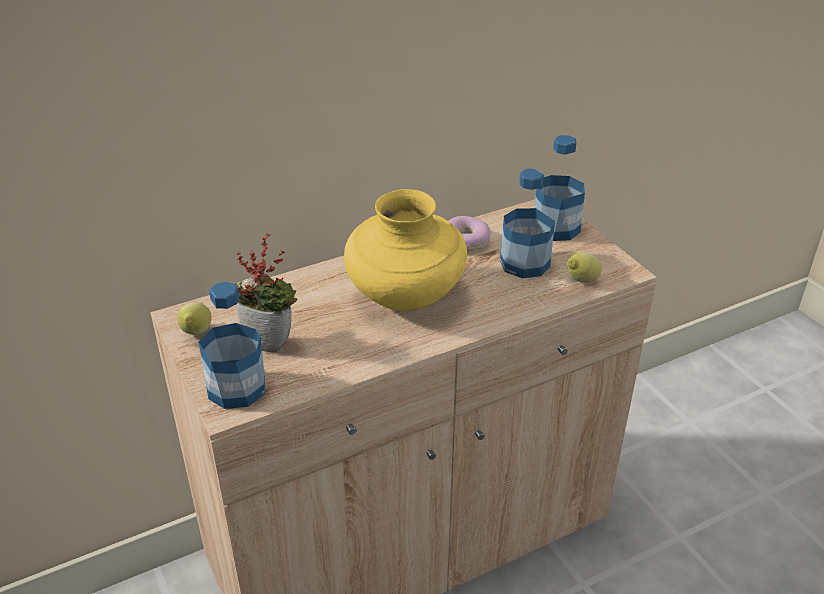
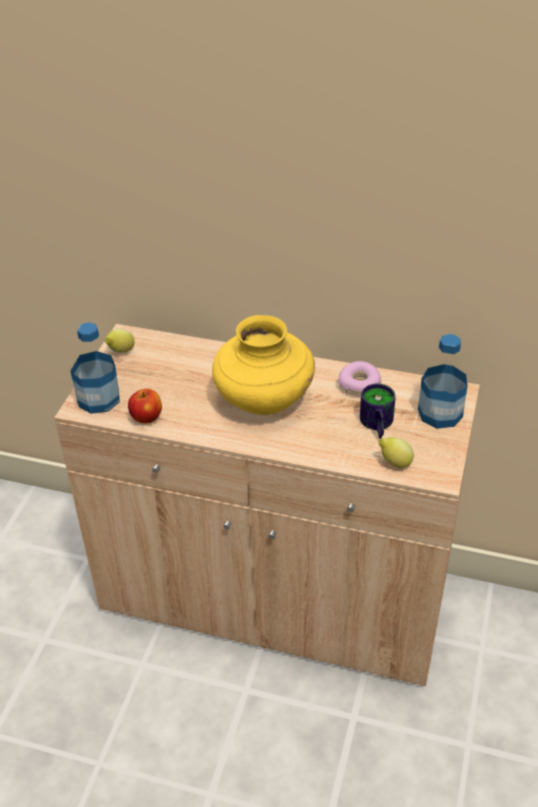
camera: 45 degrees right, 5 degrees up
potted plant [235,233,298,352] -> none
bottle [500,169,555,278] -> mug [360,384,395,439]
none -> apple [128,389,162,424]

